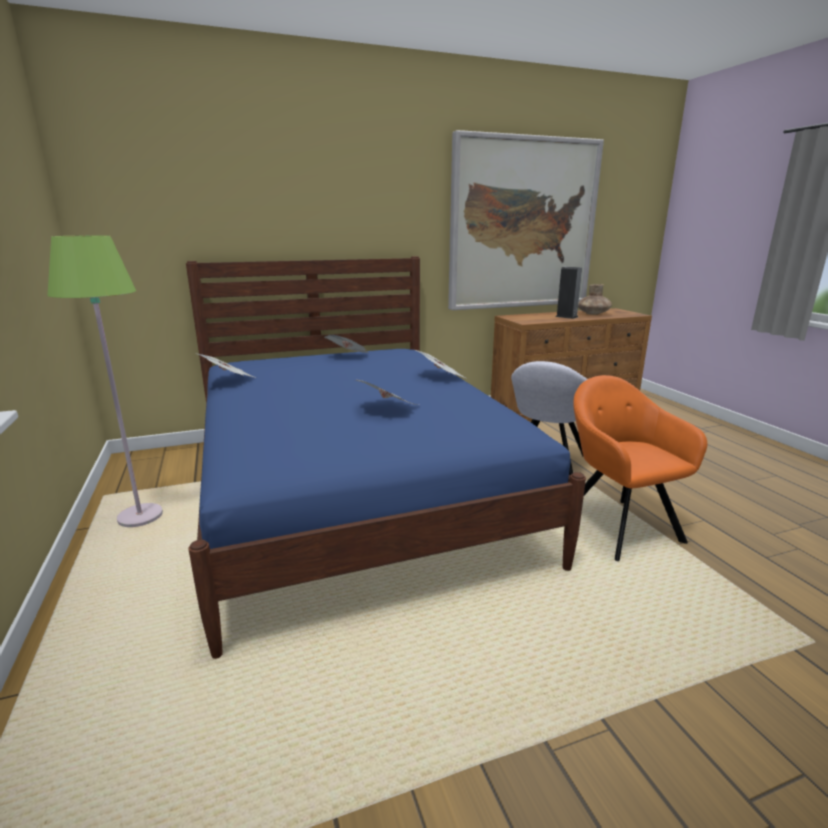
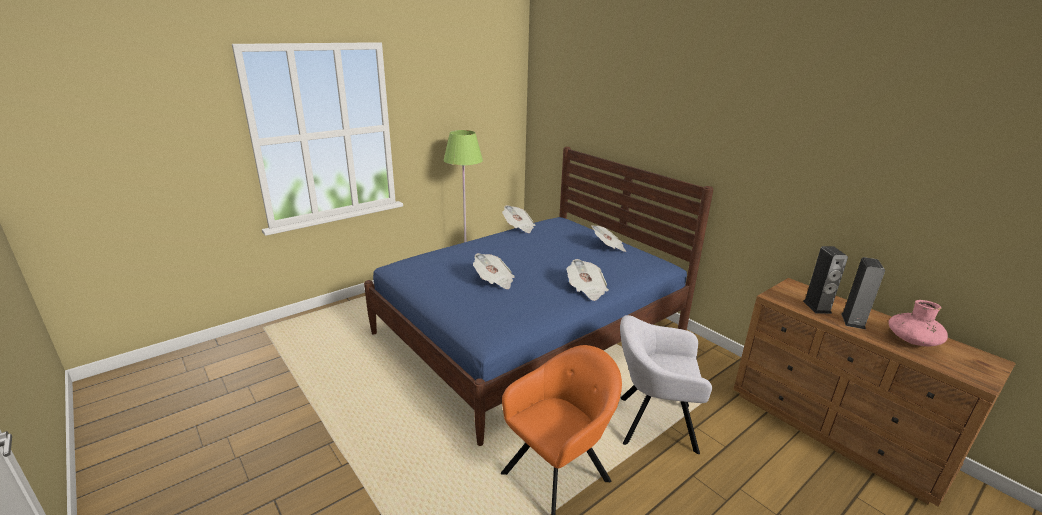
camera: 70 degrees right, 5 degrees up
picture [448,130,604,310] -> none
brown vase [578,284,612,315] -> pink vase [889,300,948,346]
none -> speaker [803,246,848,314]

